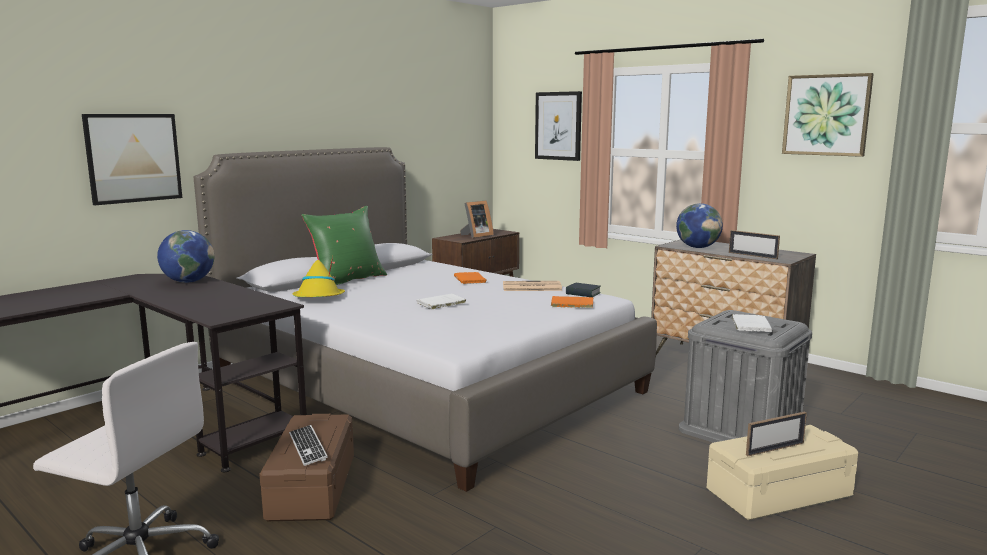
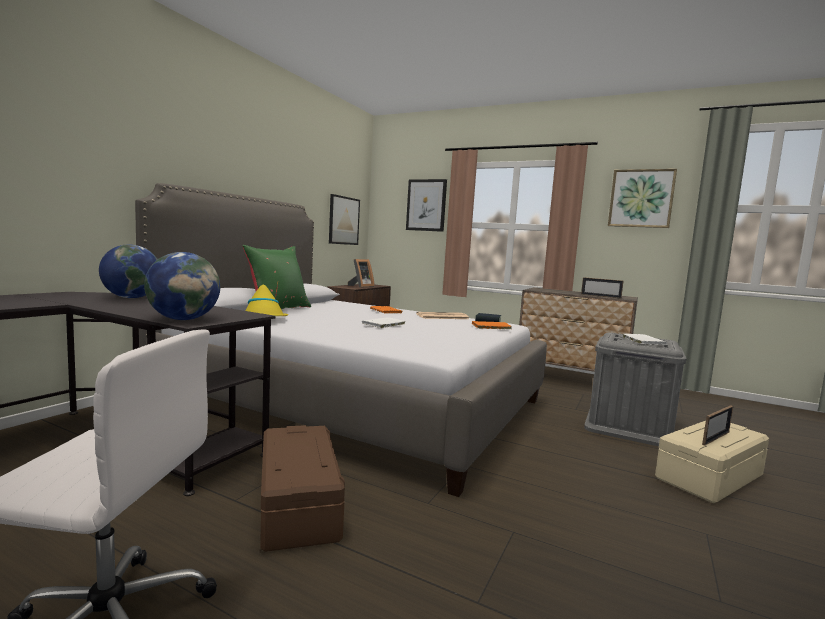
camera: 15 degrees left, 5 degrees down
picture [82,114,182,205] -> picture moved to [329,194,360,245]
keyboard [289,425,328,466] -> none
globe [676,203,723,248] -> globe moved to [144,252,220,320]

